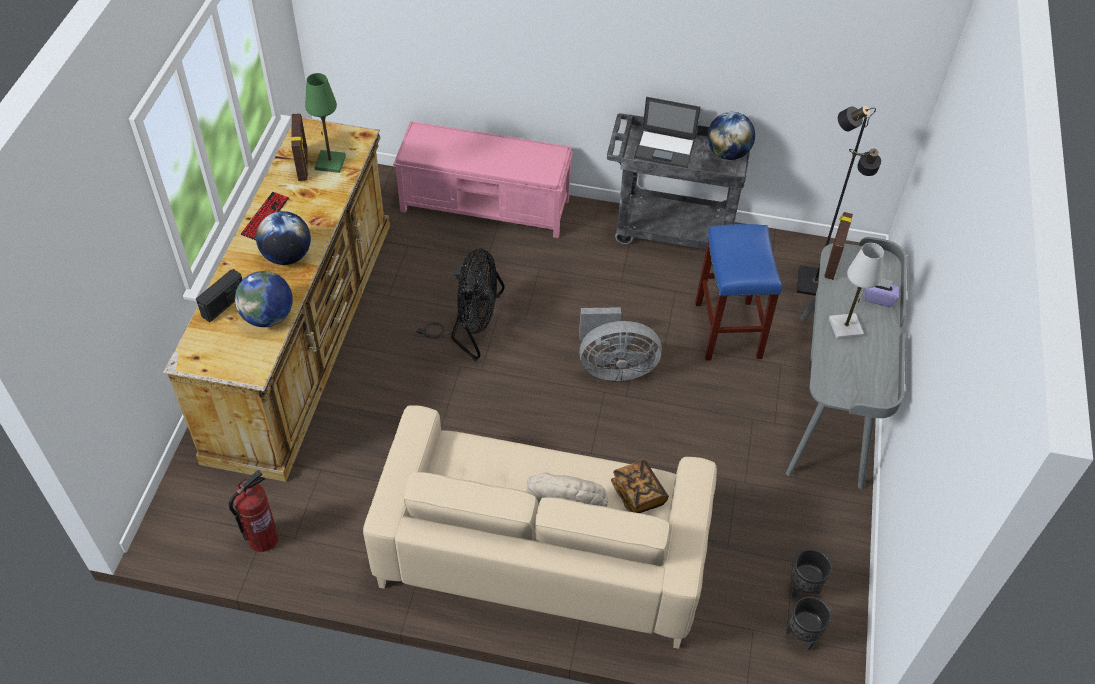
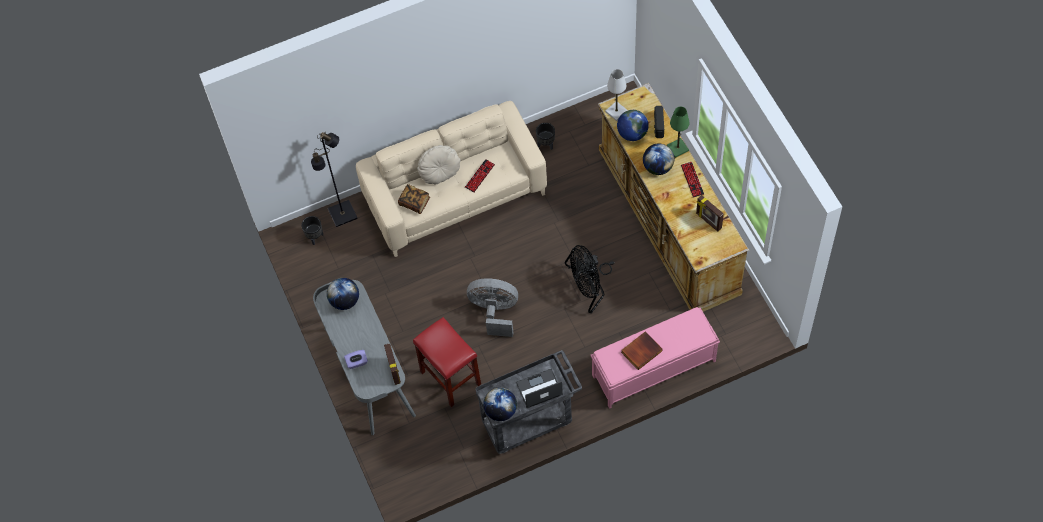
camera: 150 degrees right, 10 degrees up
fire extinguisher [229,470,279,552] -> none
green table lamp [305,73,346,173] -> green table lamp moved to [667,107,689,158]
grey fan [579,307,662,381] -> grey fan turned 45 degrees clockwise [467,278,518,337]
blue stool [695,224,782,361] -> red stool [413,317,481,407]
black planter [791,549,832,598] -> black planter moved to [536,123,555,150]
black floor lamp [797,106,881,296] -> black floor lamp moved to [311,132,358,227]
white table lamp [829,243,884,339] -> white table lamp moved to [605,69,628,121]
none -> globe [327,278,359,310]
none -> keyboard [465,159,495,193]
none -> book [621,331,662,370]

